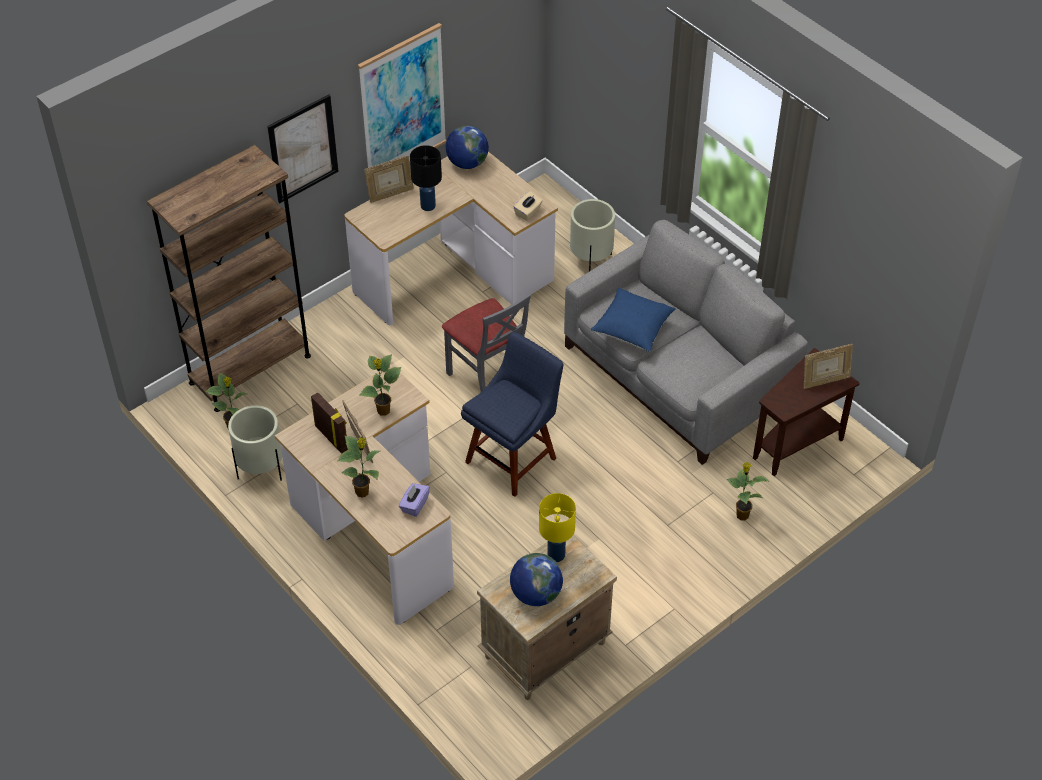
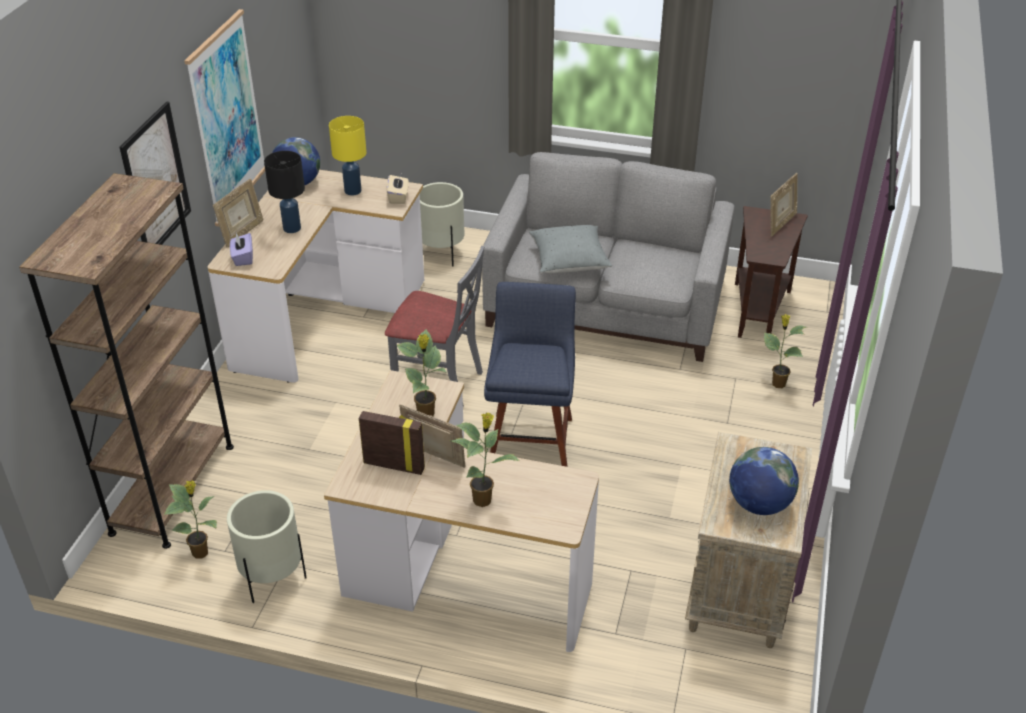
camera: 35 degrees left, 10 degrees down
purple tissue box [399,483,430,517] -> purple tissue box moved to [230,233,253,266]
yellow table lamp [539,493,576,562] -> yellow table lamp moved to [329,116,366,195]
blue pillow [591,288,676,352] -> grey pillow [529,225,612,273]

